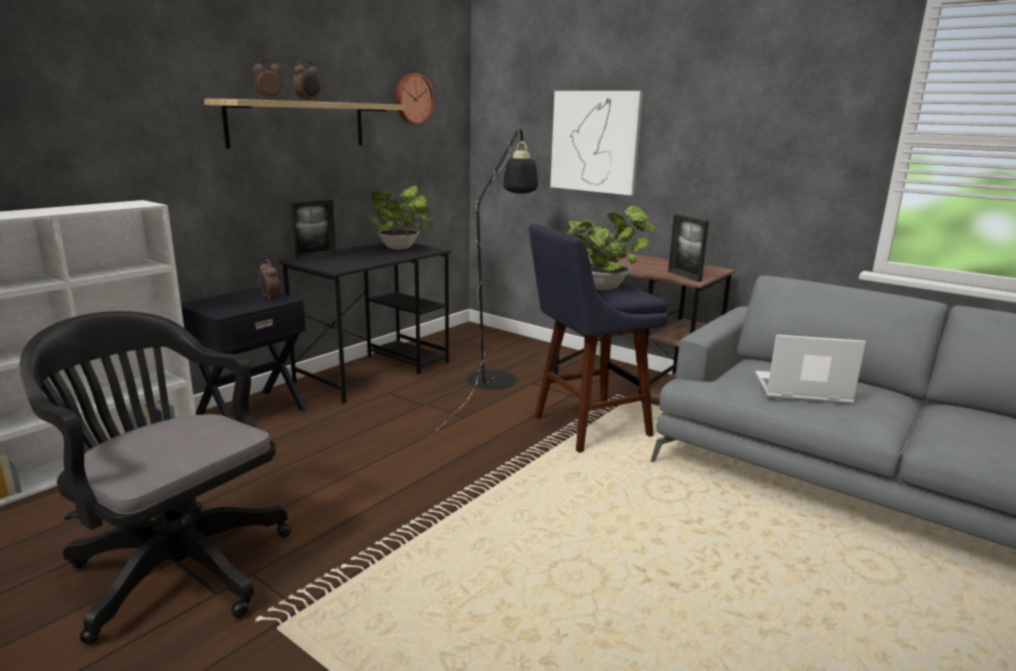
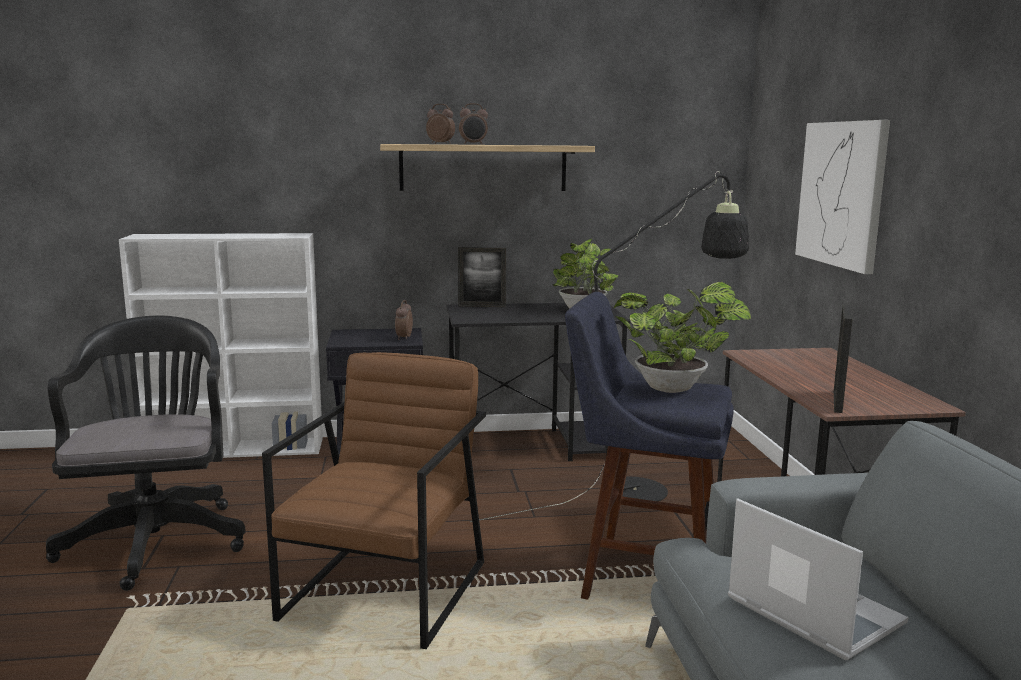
camera: 45 degrees right, 5 degrees down
wall clock [395,73,434,125] -> none
none -> brown armchair [262,352,486,649]

